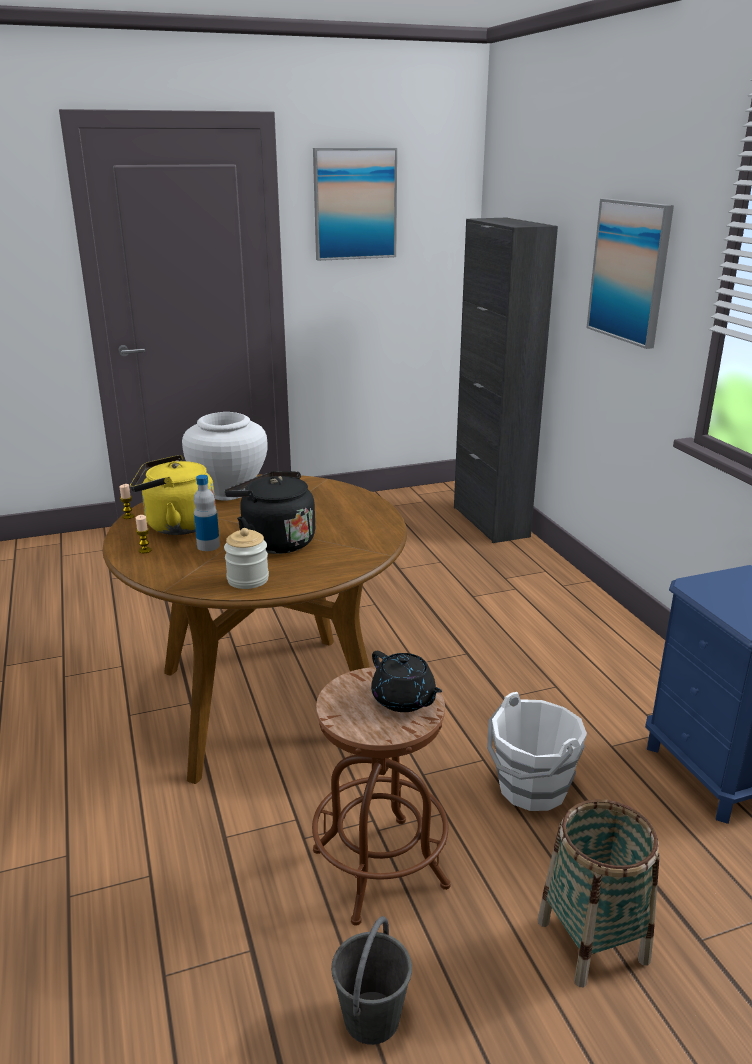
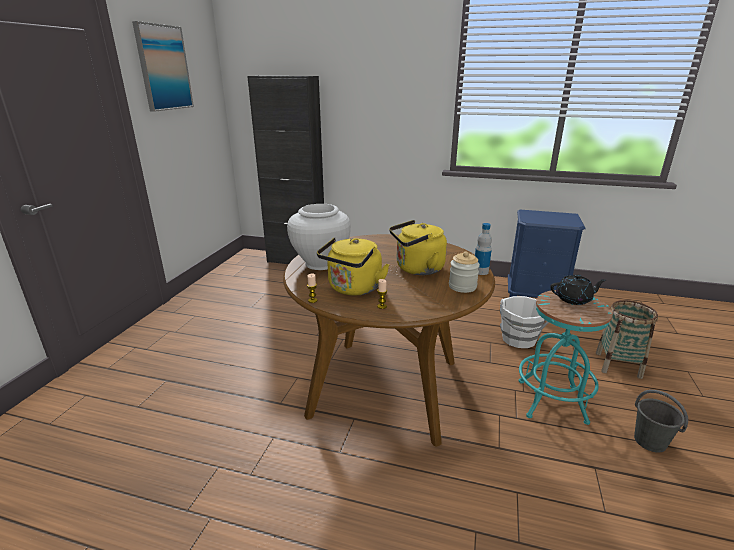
camera: 55 degrees left, 0 degrees up
bottle [194,475,220,551] -> bottle moved to [475,223,492,275]
black kettle [225,471,315,554] -> yellow kettle [389,220,447,275]
brown stool [312,667,451,926] -> turquoise stool [518,290,613,425]
picture [587,199,674,349] -> none

